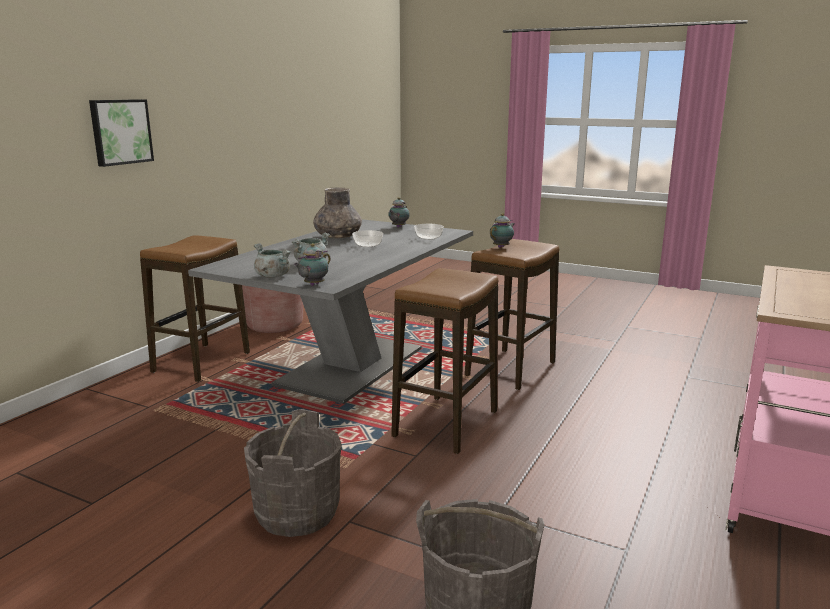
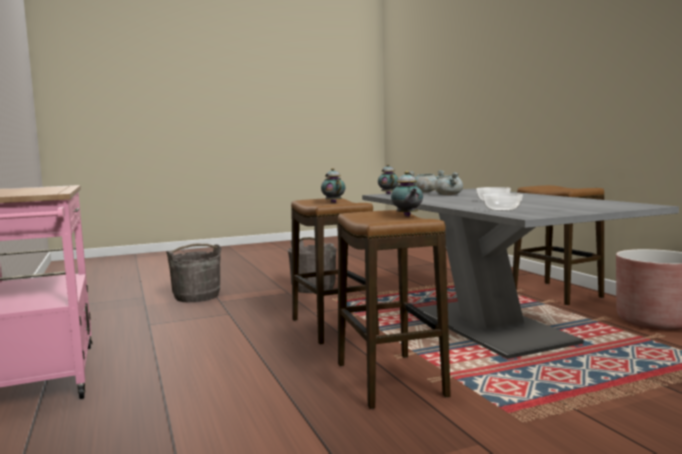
camera: 130 degrees right, 10 degrees down
picture [89,99,154,167] -> none
grey vase [313,188,362,238] -> none
teapot [388,197,410,228] -> teapot moved to [321,168,346,203]

